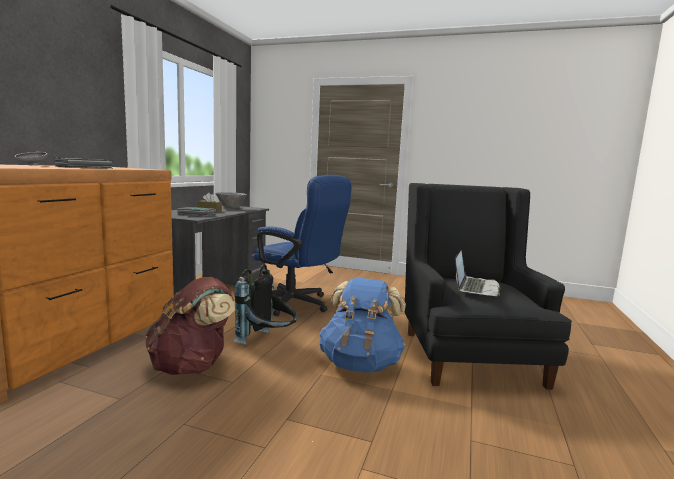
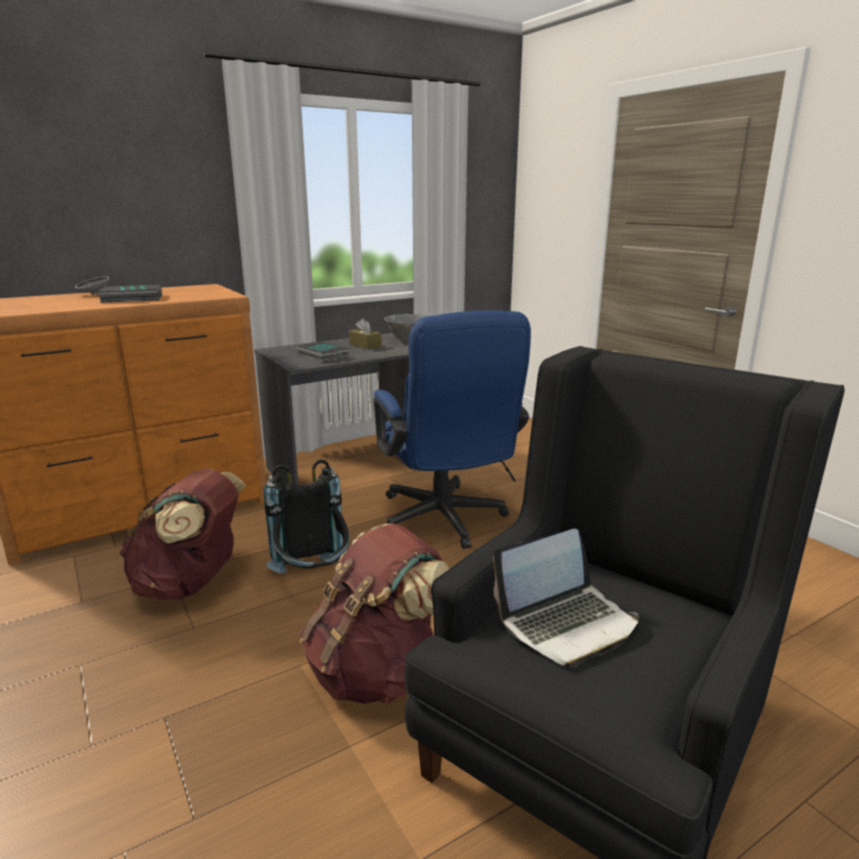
camera: 40 degrees right, 10 degrees up
blue backpack [320,278,406,373] -> brown backpack [299,523,450,704]

